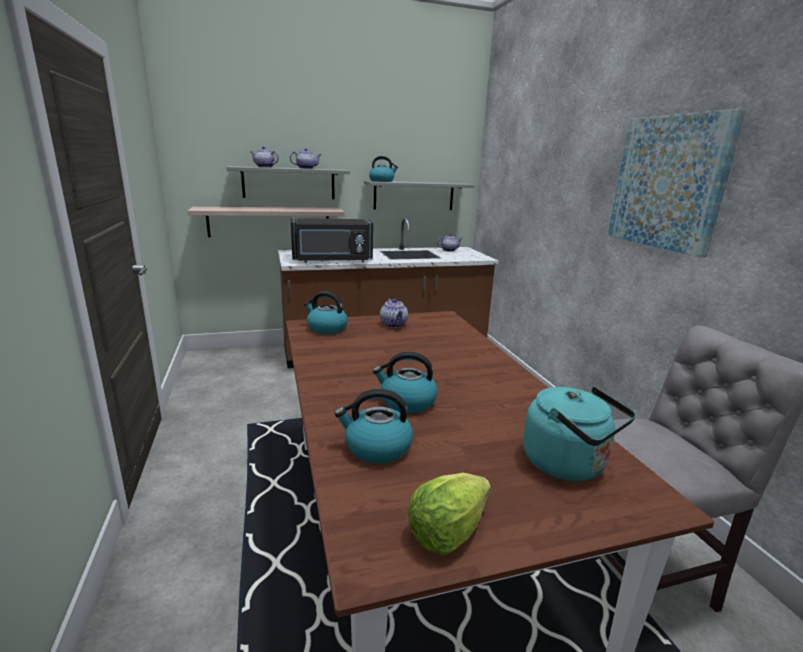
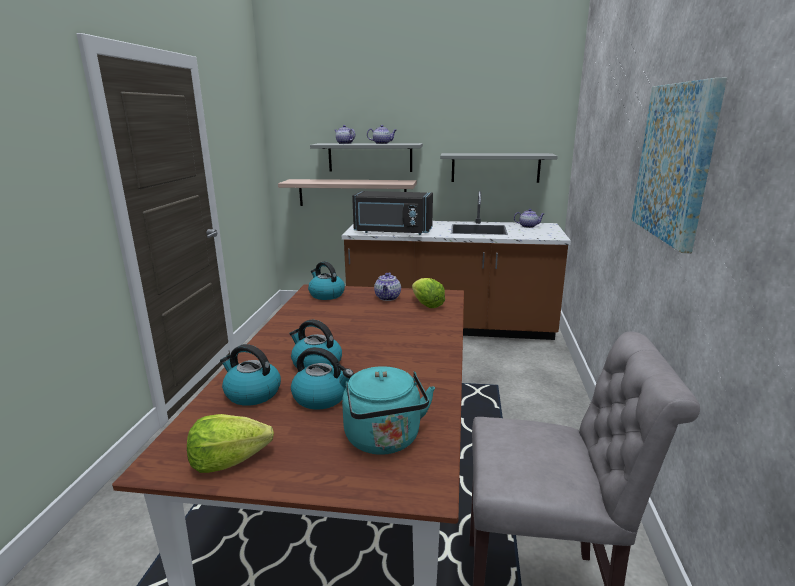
camera: 25 degrees right, 0 degrees up
kettle [369,156,398,182] -> kettle moved to [291,347,354,410]
none -> lettuce [412,278,445,308]

